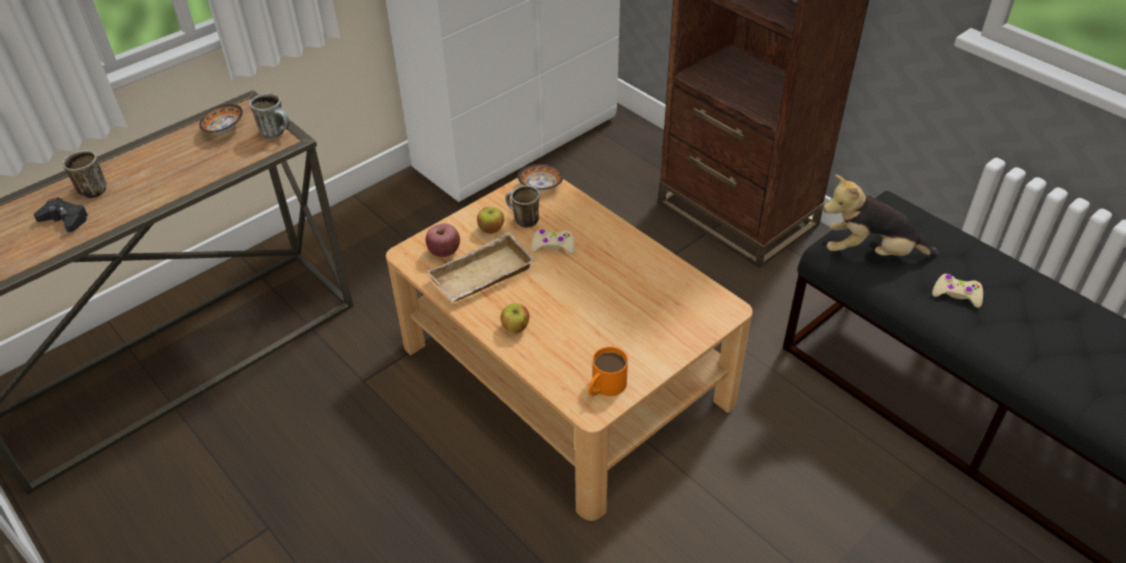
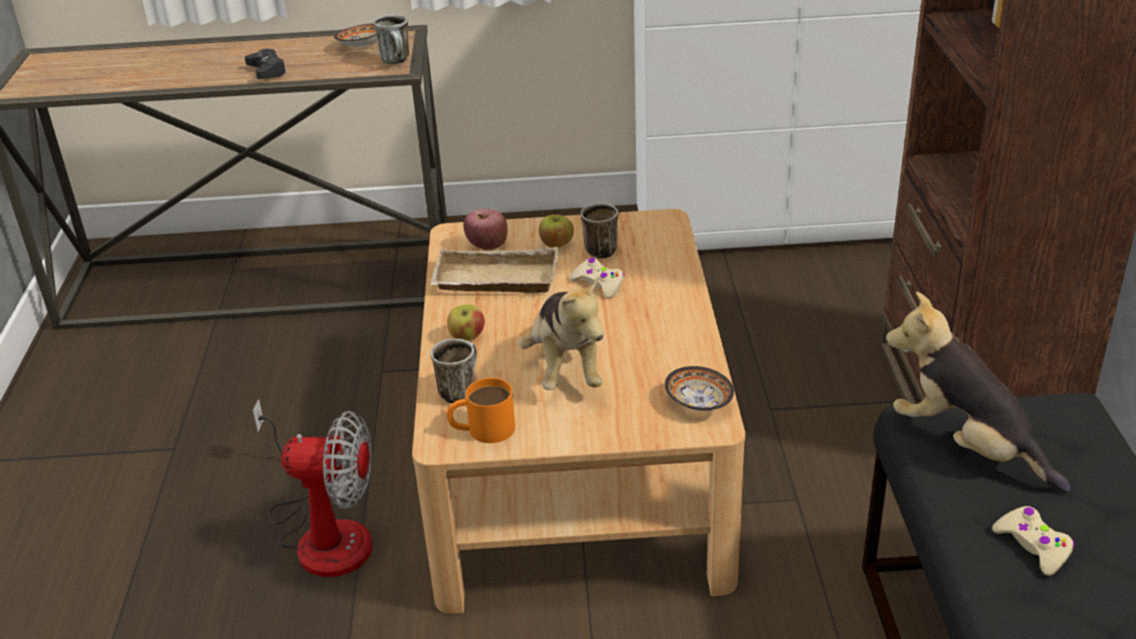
camera: 40 degrees right, 10 degrees down
black game controller [34,197,89,232] -> black game controller moved to [245,49,287,79]
mug [62,150,107,198] -> mug moved to [430,339,477,403]
bowl [518,164,563,190] -> bowl moved to [665,366,734,411]
none -> fan [253,399,373,577]
none -> plush toy [519,277,604,390]

